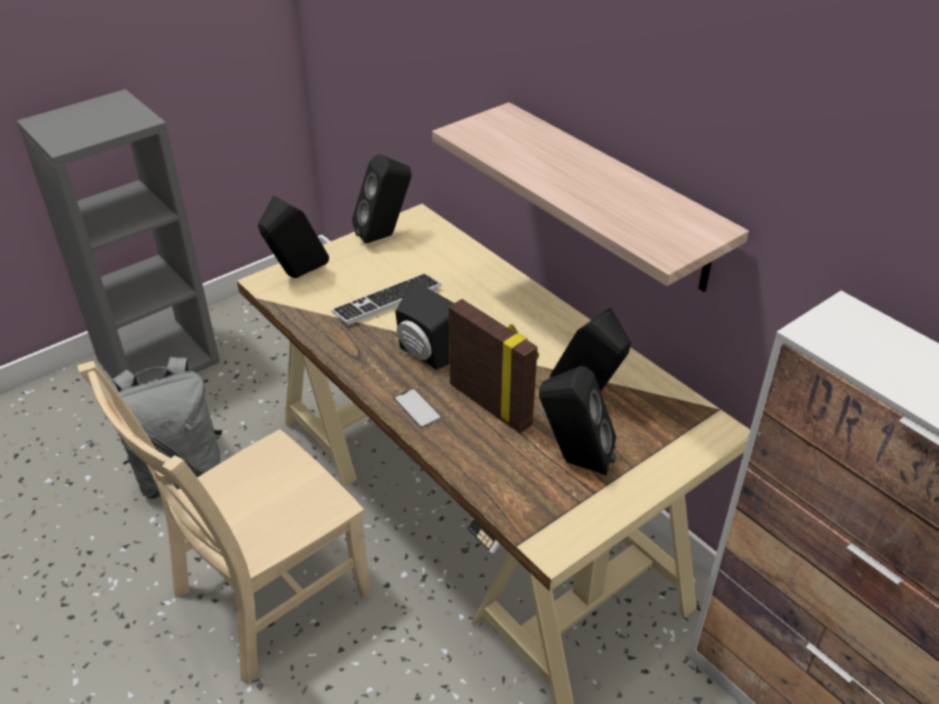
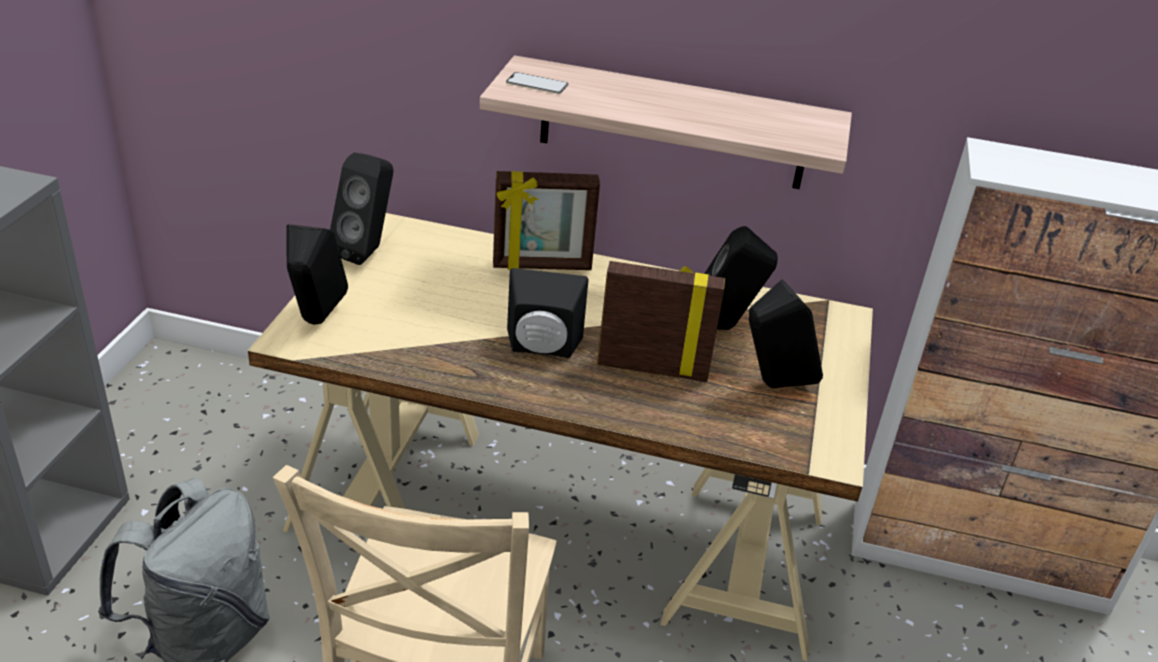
camera: 40 degrees left, 5 degrees down
keyboard [331,273,441,325] -> none
phone [393,388,442,428] -> phone moved to [506,72,568,94]
none -> picture frame [493,171,600,270]

